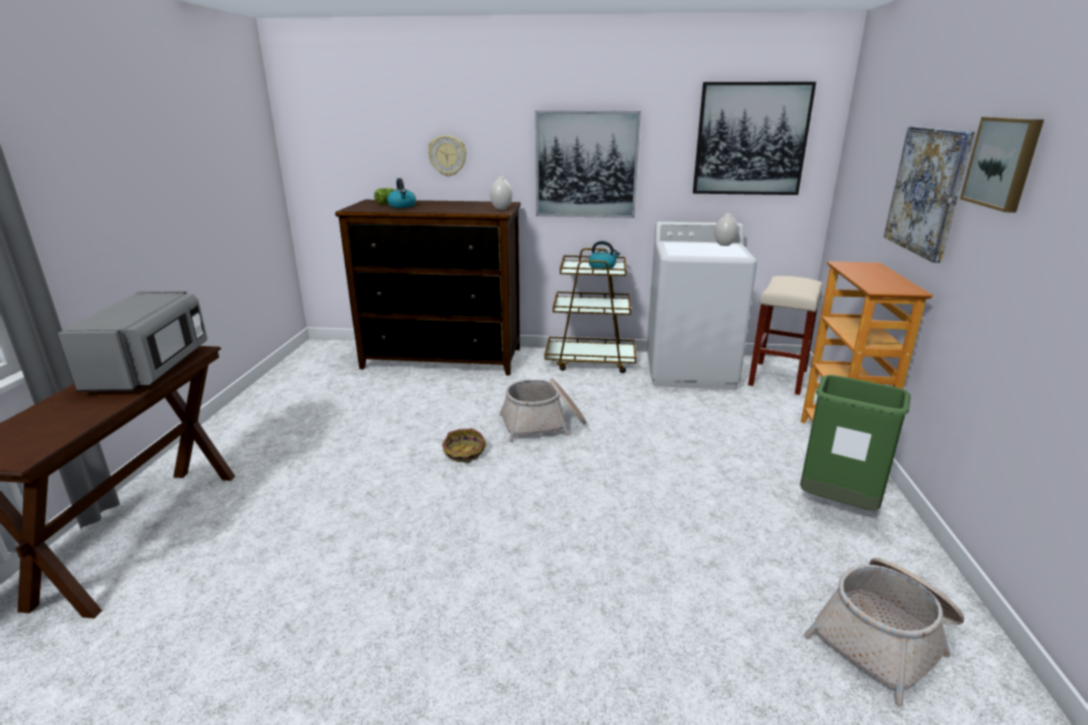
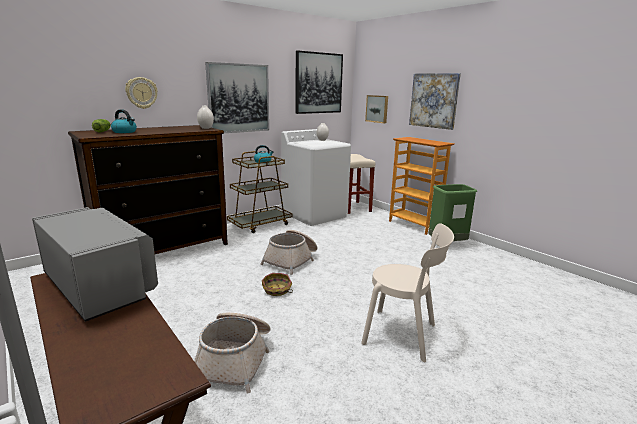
camera: 45 degrees left, 5 degrees down
basket [804,558,964,706] -> basket moved to [194,313,271,394]
picture [960,117,1044,212] -> picture moved to [365,95,388,123]
none -> beige chair [361,223,454,362]

